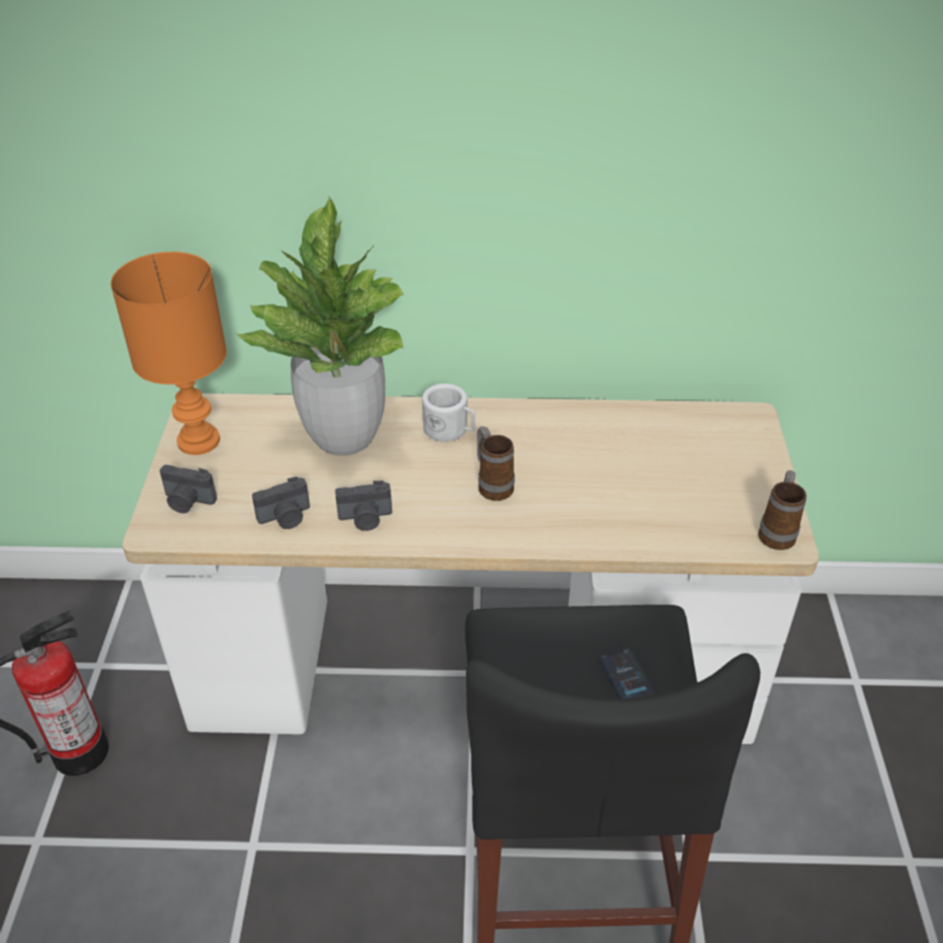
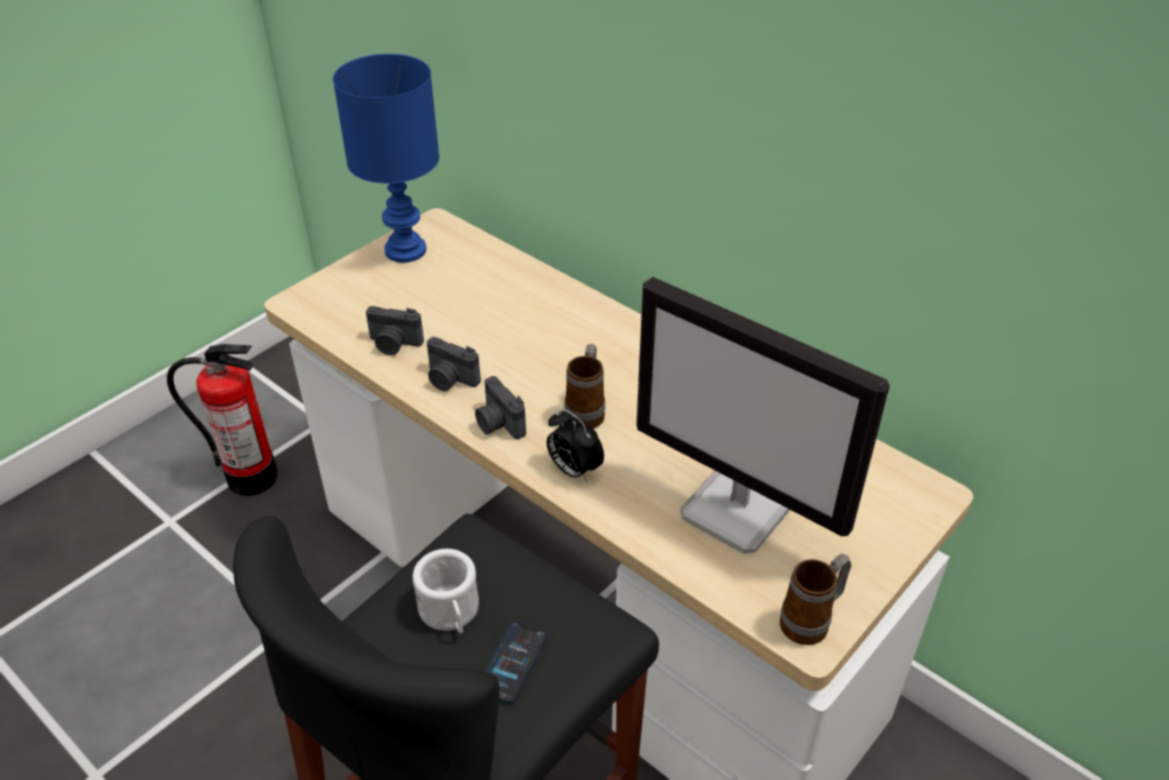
camera: 40 degrees right, 0 degrees up
orange table lamp [111,252,227,455] -> blue table lamp [333,54,439,263]
camera [159,465,217,513] -> camera moved to [475,376,526,439]
potted plant [236,196,404,456] -> none
white mug [422,383,475,442] -> white mug moved to [413,549,479,633]
none -> alarm clock [547,409,604,482]
none -> monitor [636,277,890,554]

